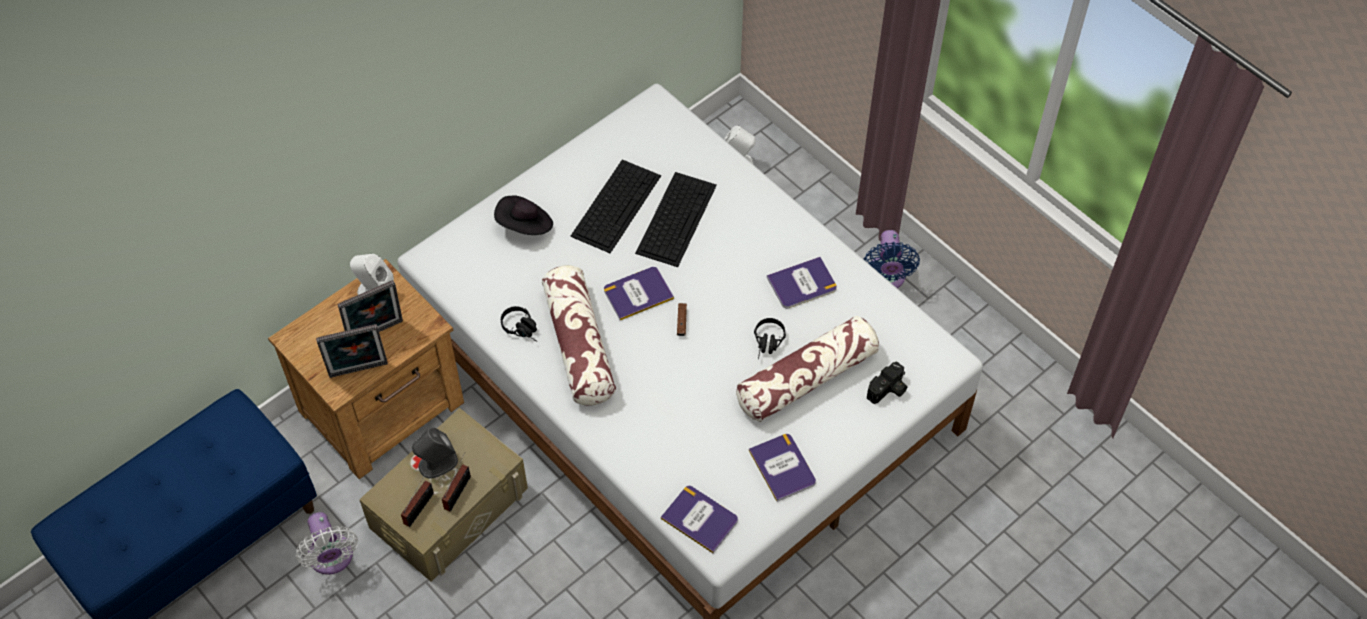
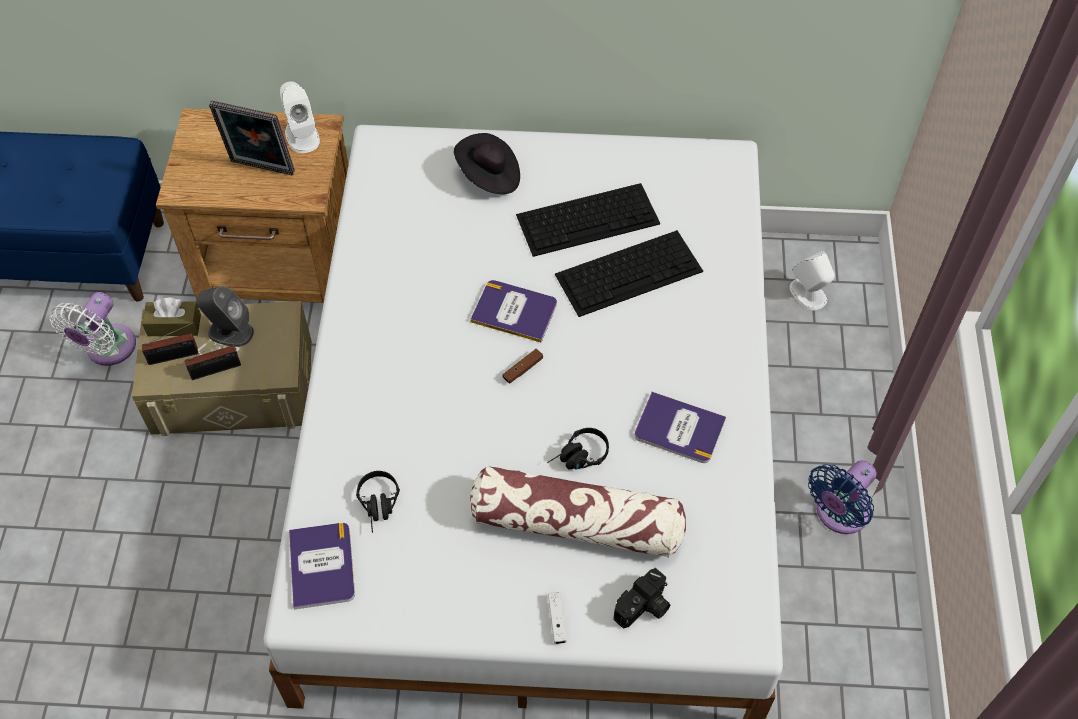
camera: 45 degrees right, 0 degrees up
picture frame [316,324,388,378] -> none
black headphones [501,306,538,342] -> black headphones moved to [356,471,400,533]
pillow [542,265,616,406] -> none
book [749,434,816,502] -> none
camera [867,361,908,404] -> camera turned 45 degrees counterclockwise [613,568,670,629]
none -> brown tissue box [142,297,201,336]
none -> white game controller [548,592,567,644]

